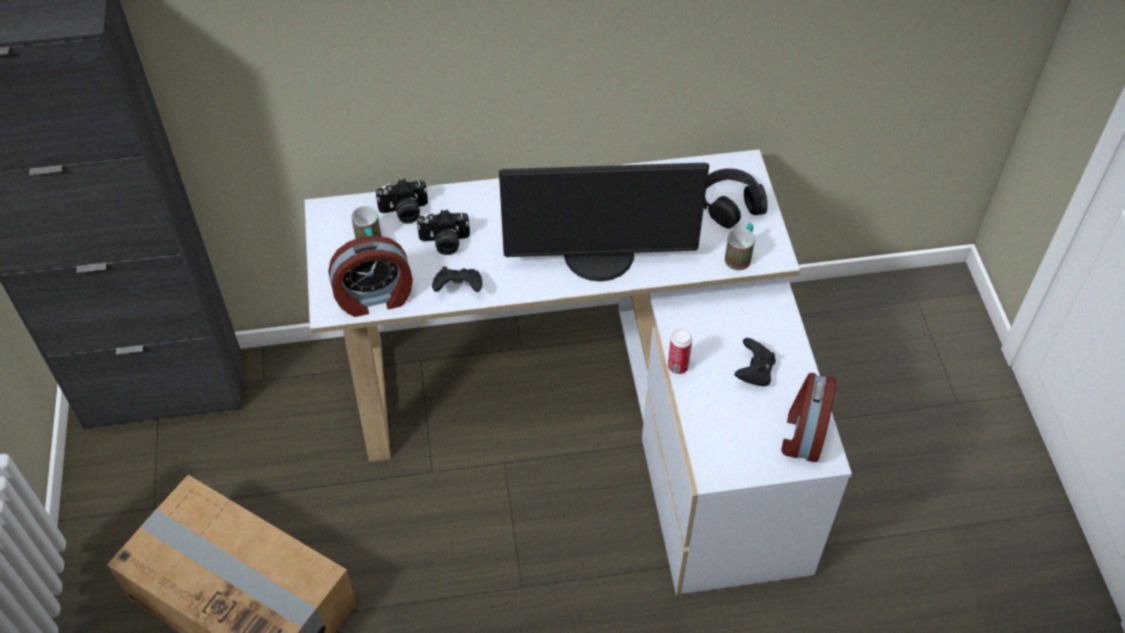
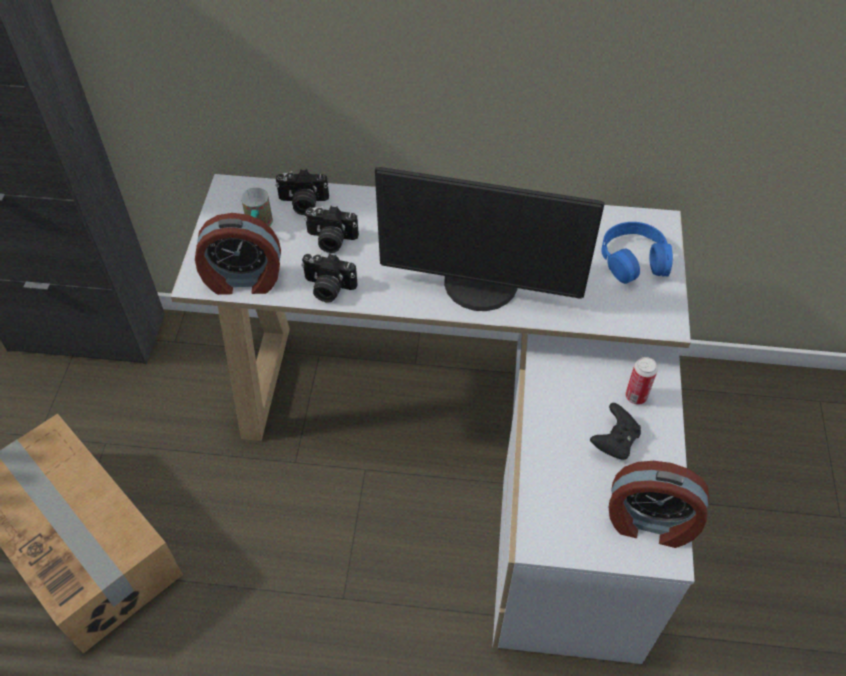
camera: 15 degrees right, 0 degrees up
black game controller [432,267,482,292] -> camera [301,253,358,303]
can [668,329,692,374] -> can moved to [625,357,658,405]
black headphones [704,168,768,229] -> blue headphones [602,222,673,284]
mug [725,223,755,270] -> none
alarm clock [781,373,836,462] -> alarm clock turned 105 degrees counterclockwise [608,461,709,548]

